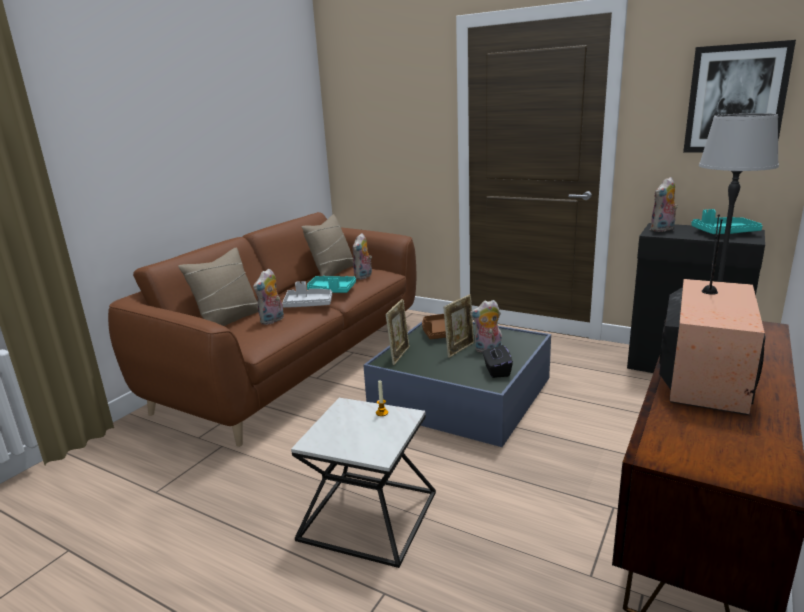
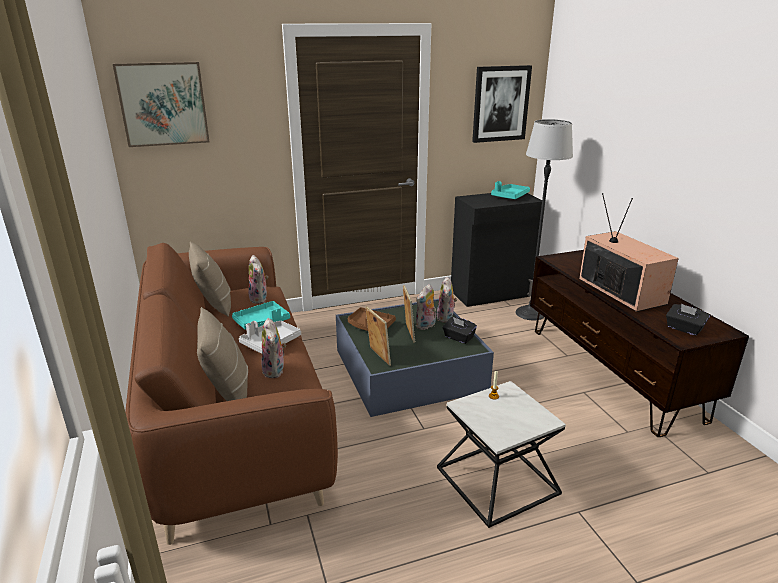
camera: 50 degrees left, 5 degrees up
plush toy [651,177,678,232] -> plush toy moved to [437,277,457,323]
none -> picture [113,62,209,147]
none -> black tissue box [666,304,710,336]

